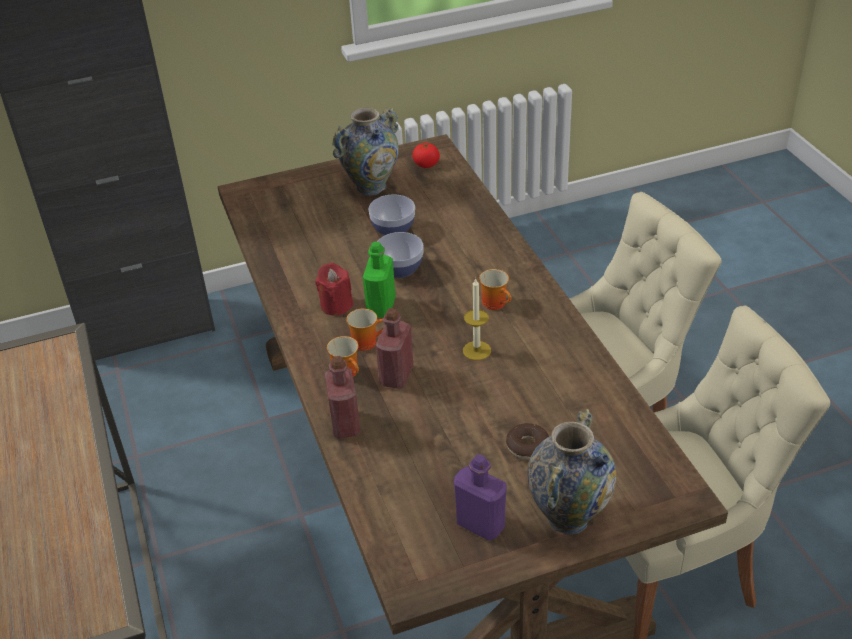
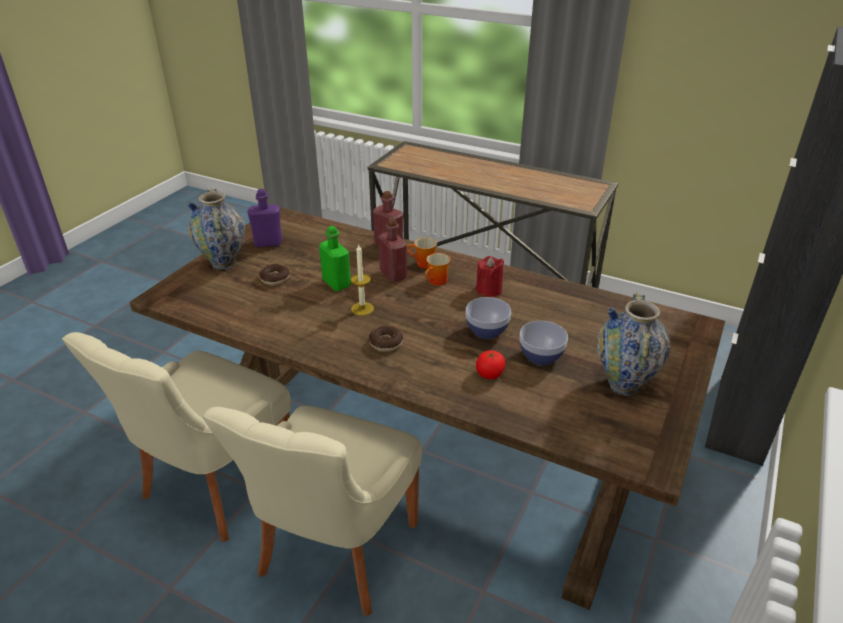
camera: 135 degrees right, 5 degrees down
green bottle [363,242,396,318] -> green bottle moved to [319,226,351,291]
tomato [412,143,440,168] -> tomato moved to [476,350,505,379]
mug [479,269,511,310] -> donut [369,326,403,352]

